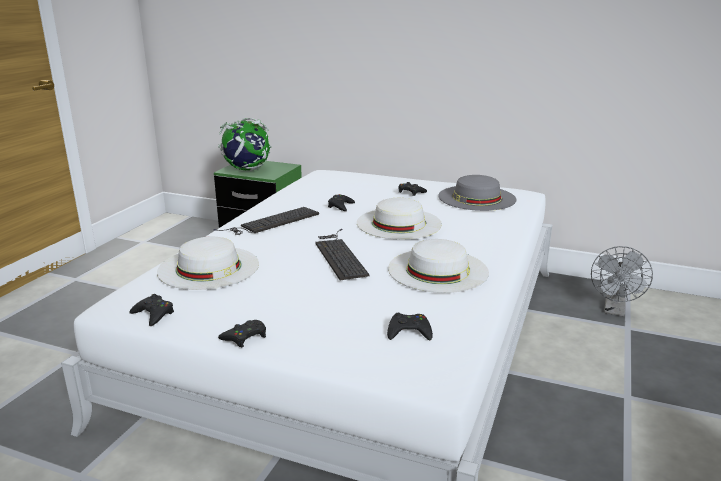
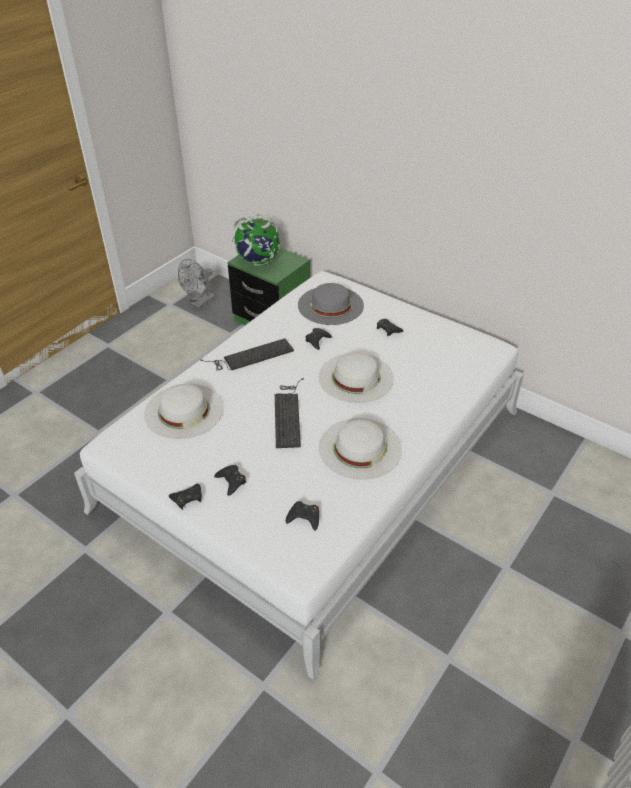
camera: 15 degrees right, 20 degrees up
black game controller [129,294,174,326] -> black game controller moved to [214,465,246,496]
grey hat [438,175,516,211] -> grey hat moved to [298,283,364,325]
grey fan [591,246,653,316] -> grey fan moved to [178,259,215,308]

